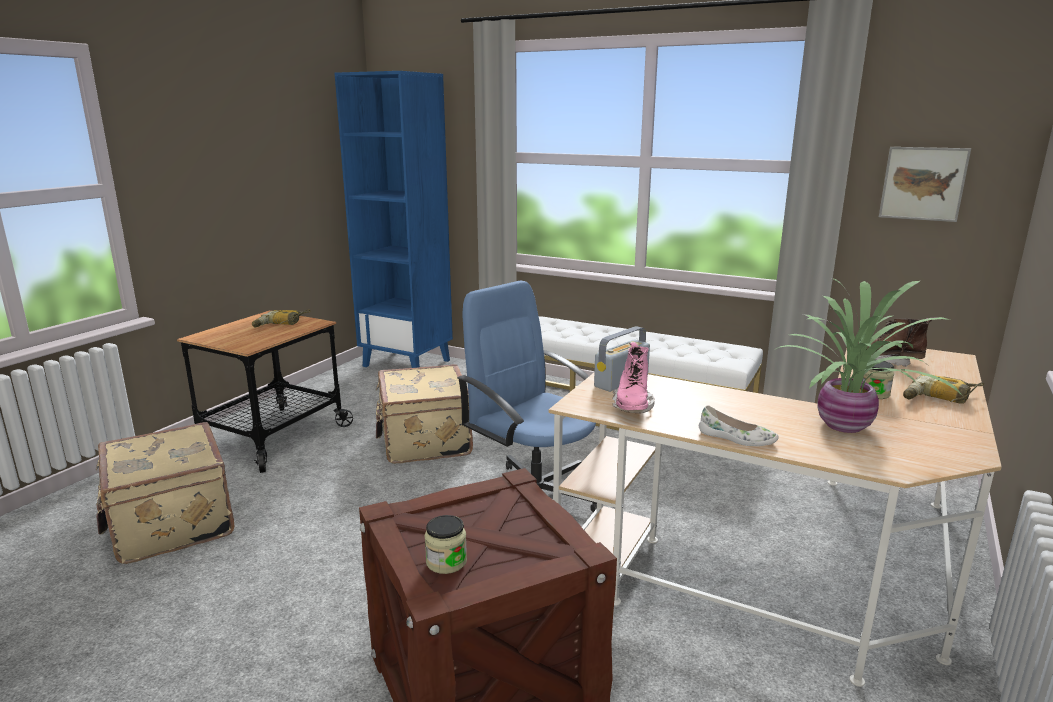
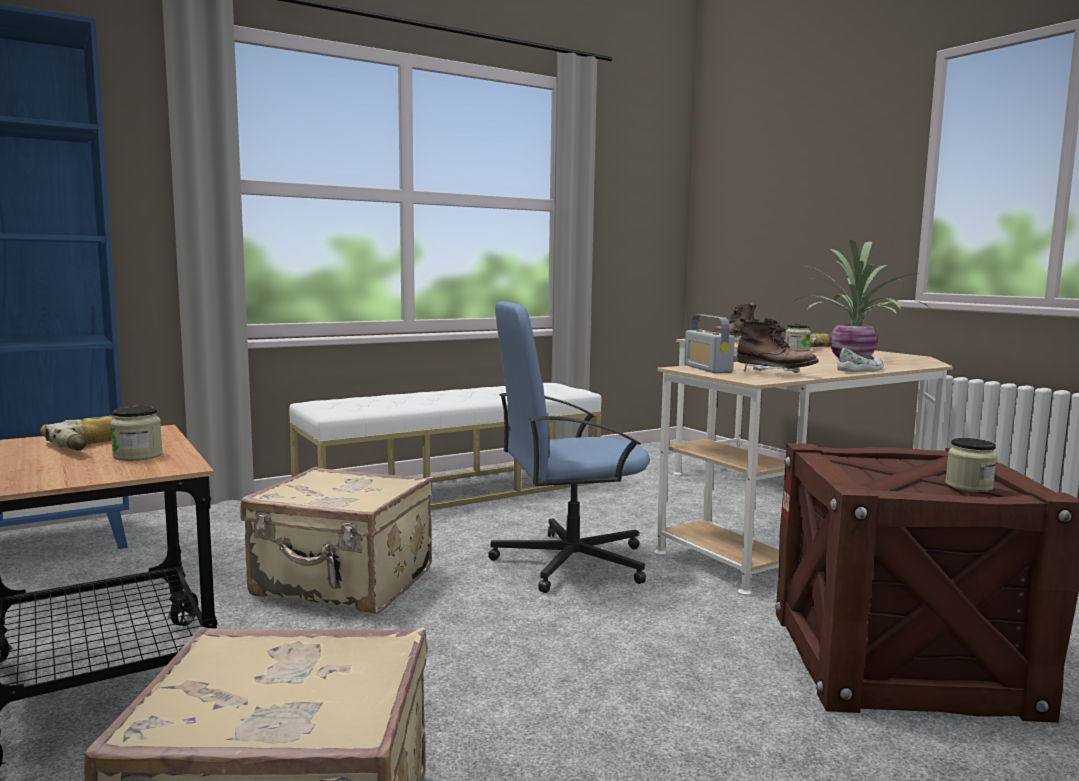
camera: 60 degrees left, 10 degrees down
pink boot [612,342,655,413] -> brown boot [737,318,819,373]
picture [879,147,971,222] -> none
none -> jar [110,406,162,461]

